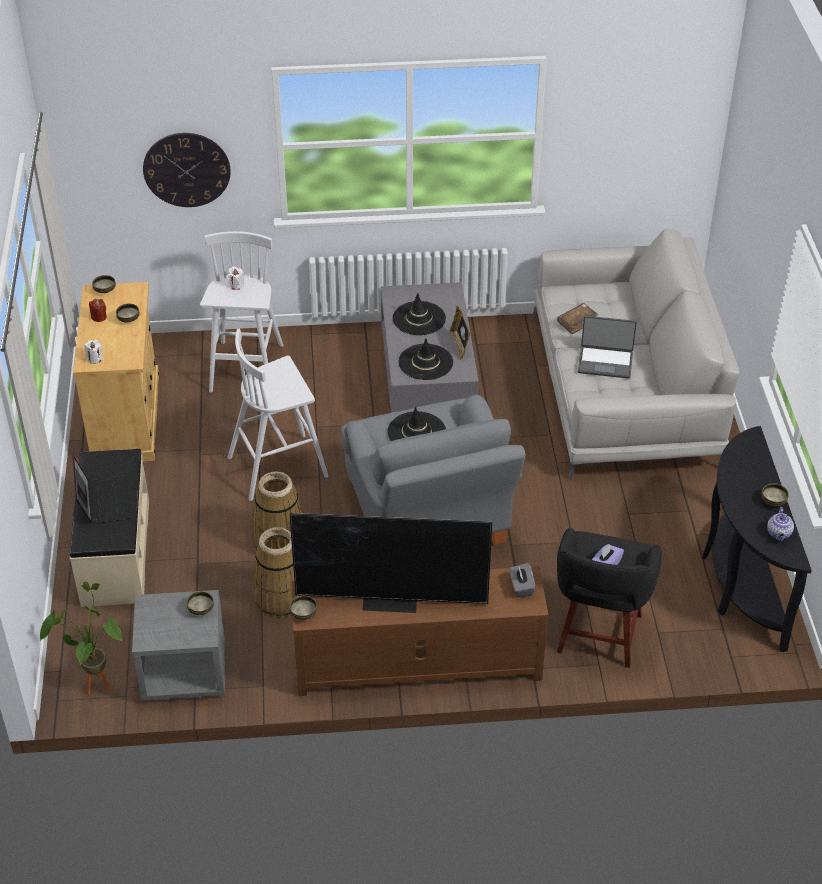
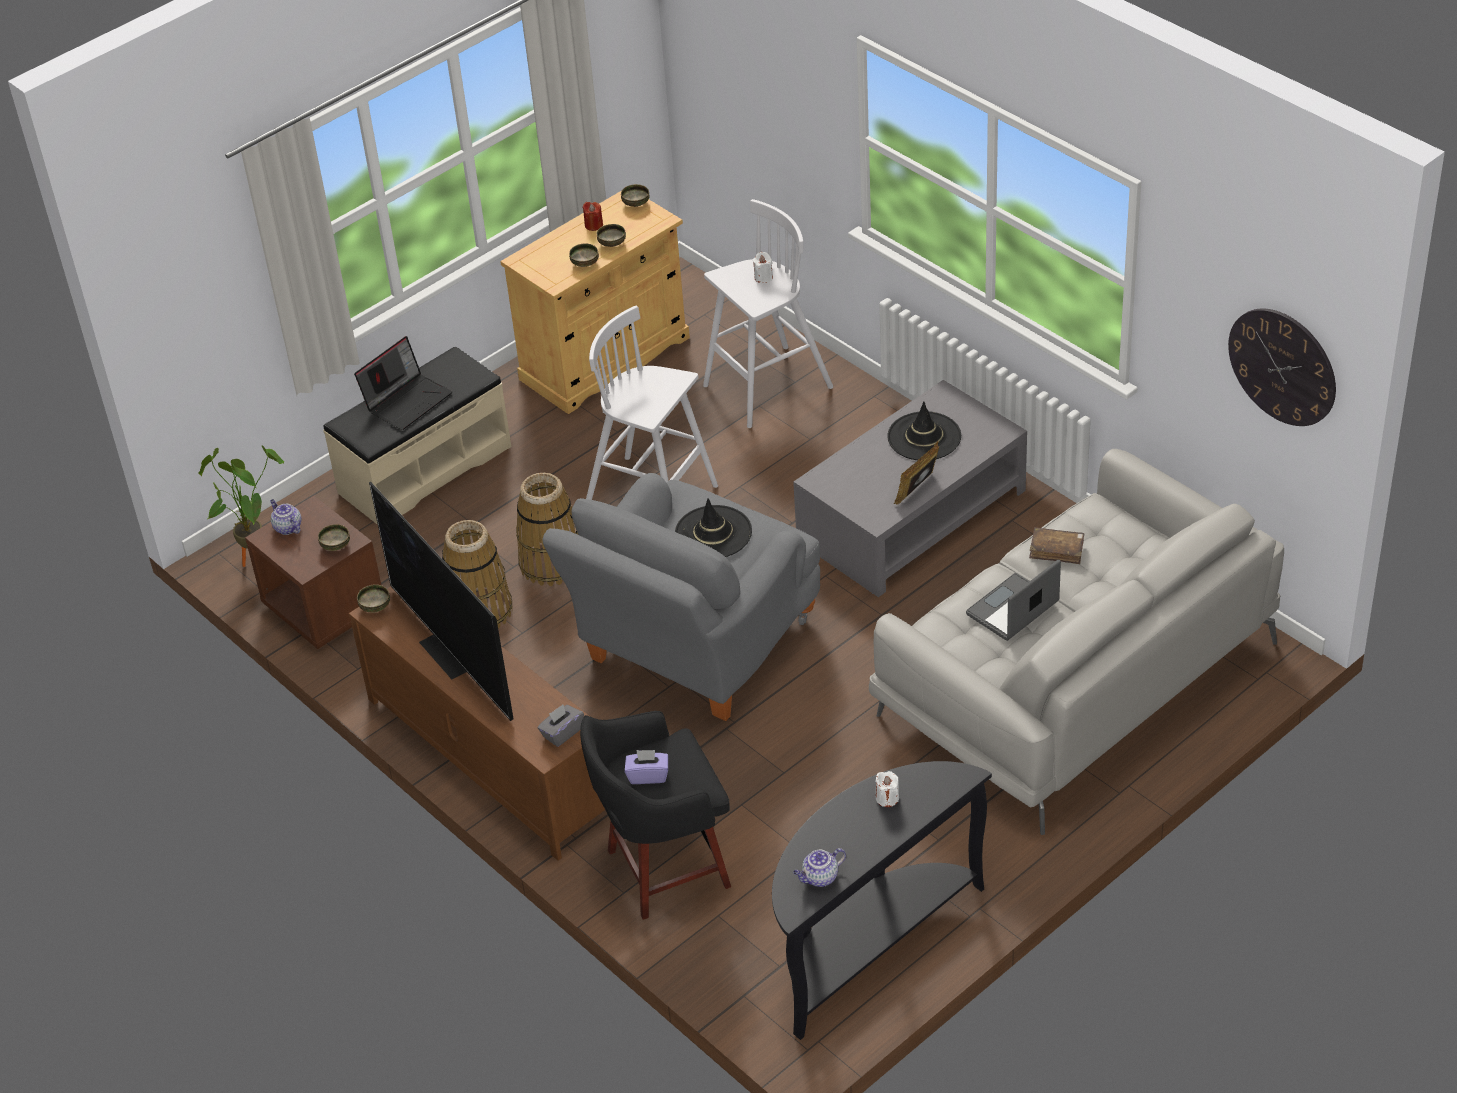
camera: 55 degrees right, 0 degrees up
white candle [84,340,103,364] -> white candle moved to [875,771,899,807]
grey nightstand [132,590,225,701] -> brown nightstand [245,496,381,649]
wall clock [143,133,231,207] -> wall clock moved to [1228,309,1336,426]
black hat [398,338,453,380] -> none
laptop [578,316,637,378] -> laptop turned 75 degrees clockwise [966,559,1061,641]
bowl [761,483,789,506] -> bowl moved to [569,243,599,267]
none -> teapot [270,499,301,535]

